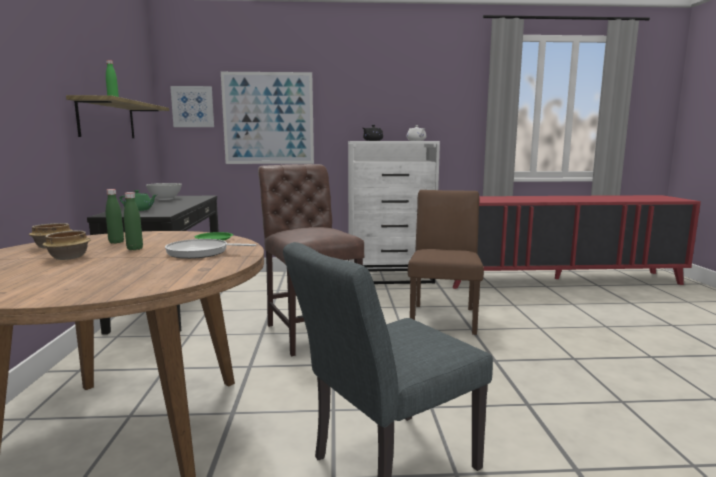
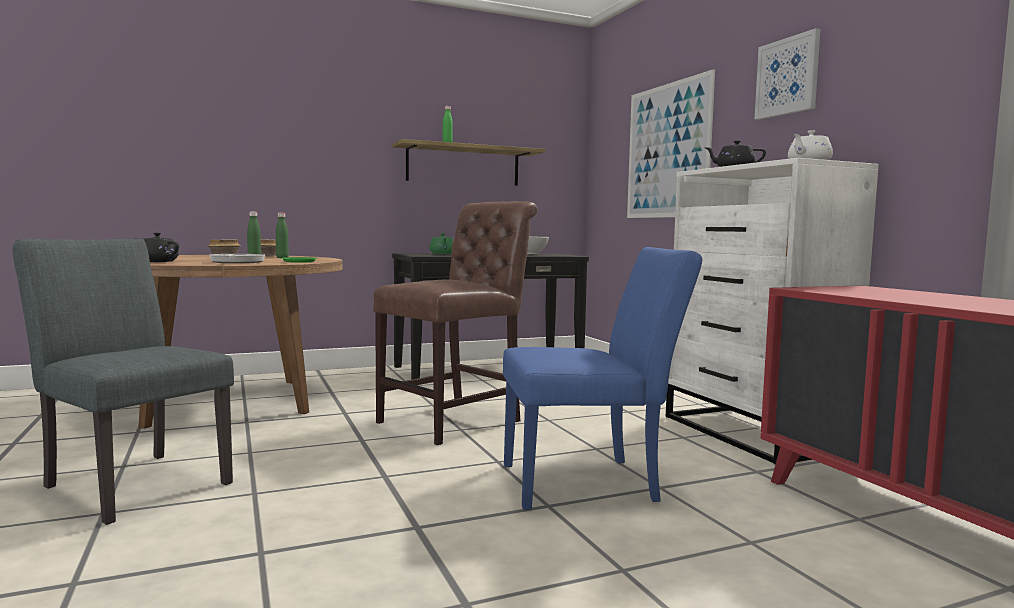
camera: 70 degrees right, 5 degrees down
picture [170,86,214,127] -> picture moved to [755,28,820,120]
brown chair [408,190,484,335] -> blue chair [503,247,702,510]
none -> black teapot [134,233,179,262]

